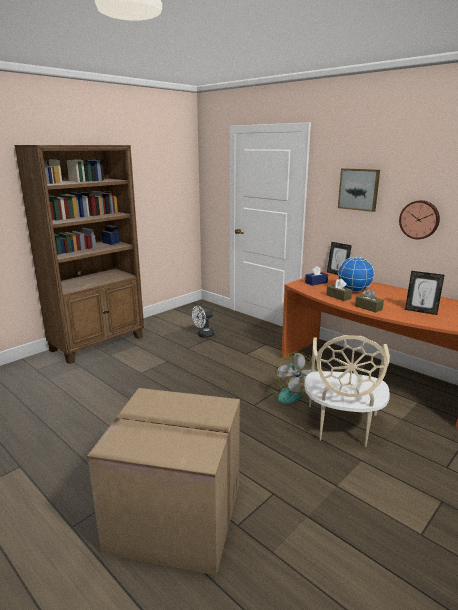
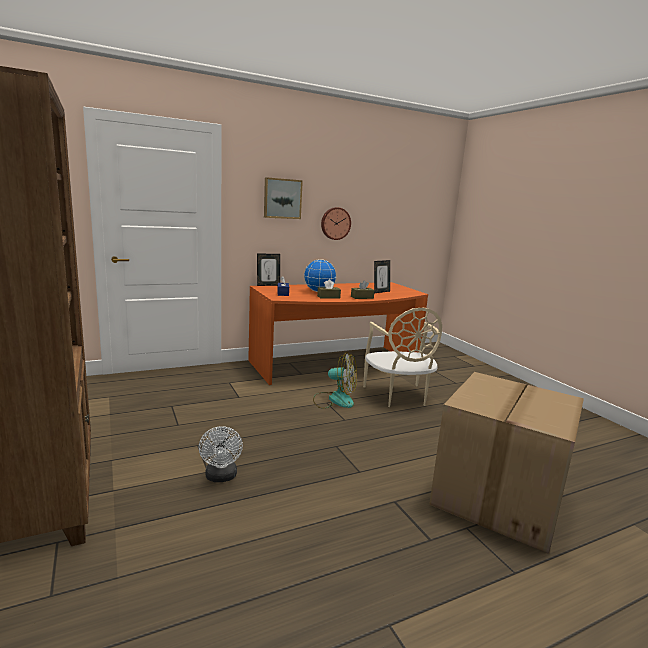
camera: 70 degrees left, 5 degrees down
white fan [192,306,215,338] -> white fan moved to [199,426,243,482]
beige chair [304,335,390,447] -> beige chair turned 45 degrees clockwise [363,308,442,407]

